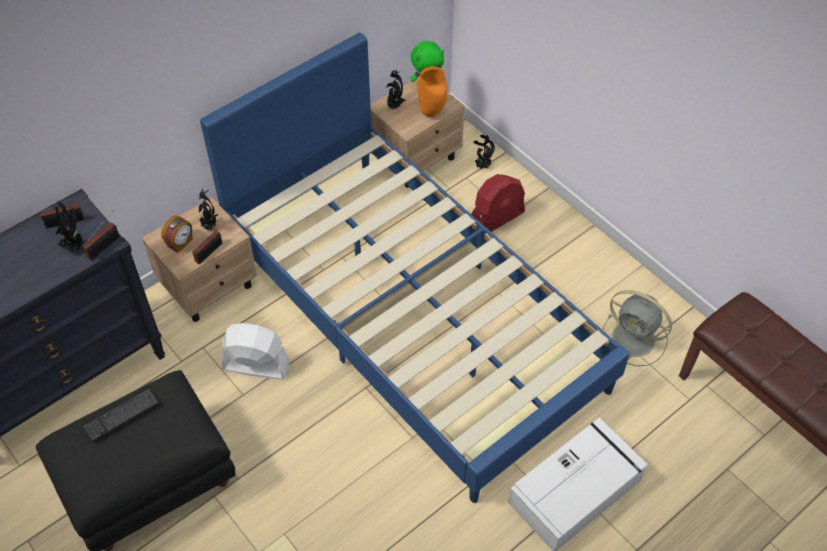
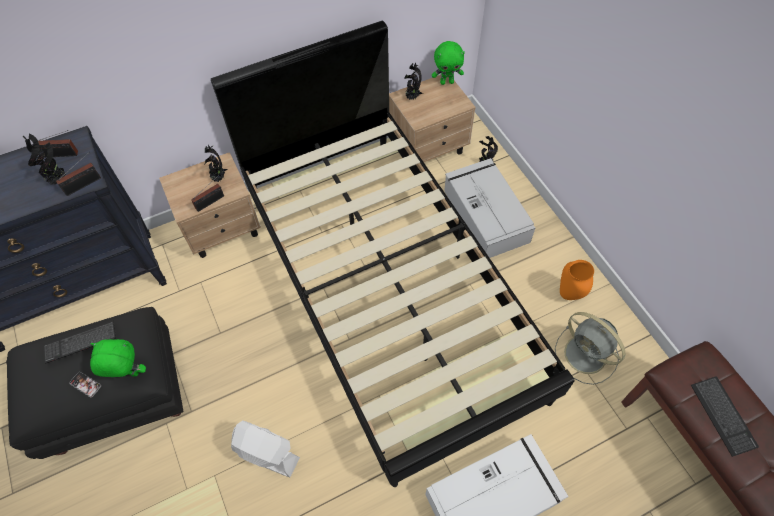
camera: 15 degrees right, 5 degrees up
alarm clock [161,215,193,253] -> none
blue bed [200,33,630,503] -> black bed [211,21,574,487]
white fan [222,323,290,379] -> white fan moved to [231,420,300,477]
orange vase [417,66,447,117] -> orange vase moved to [560,260,594,300]
red fan [471,174,525,232] -> grey storage box [444,158,535,258]
none -> phone [69,372,101,398]
none -> green plush toy [90,339,146,377]
none -> keyboard [691,377,759,457]

